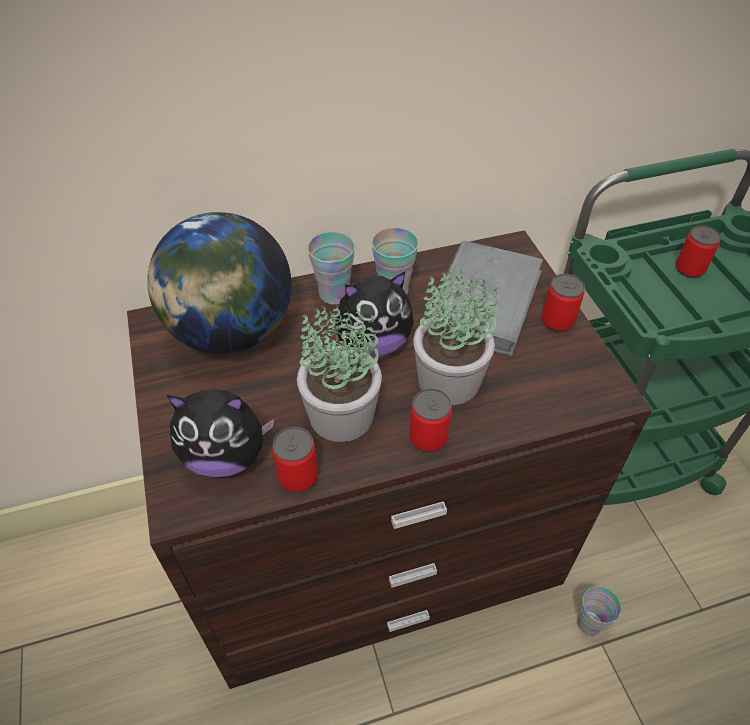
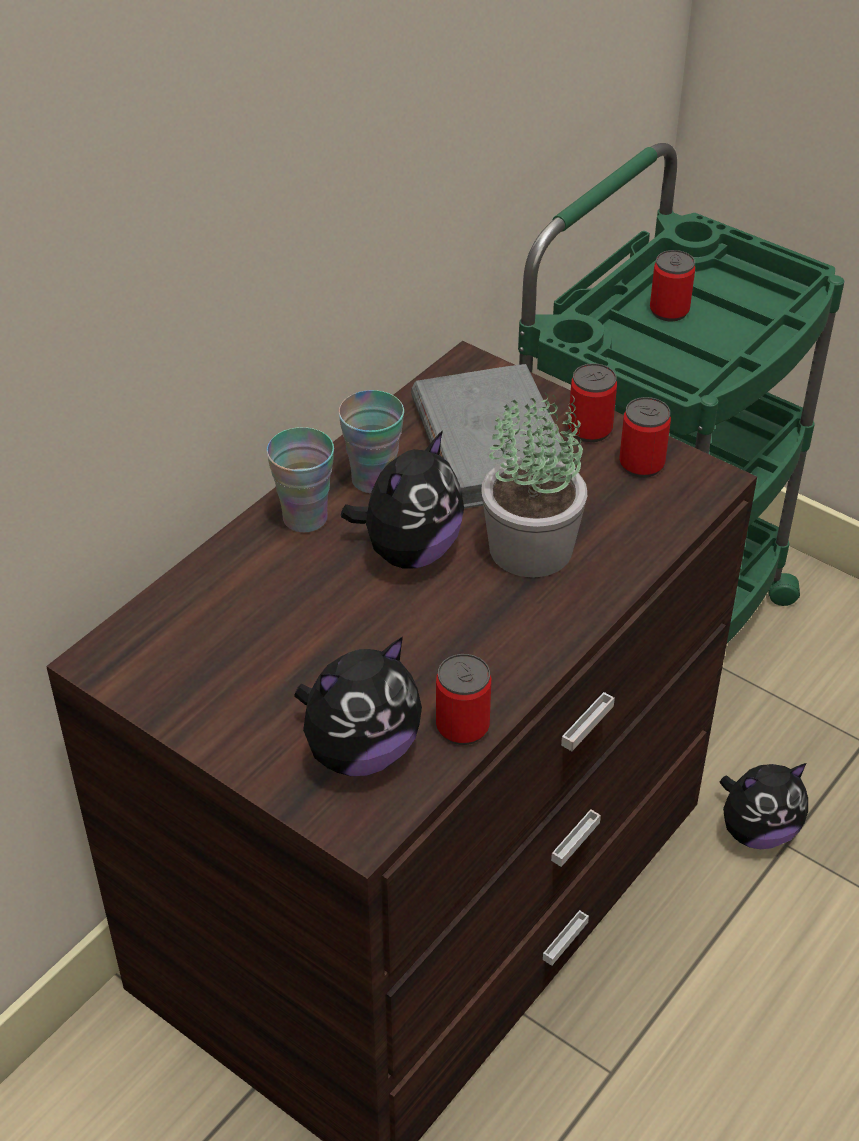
camera: 35 degrees left, 5 degrees down
globe [147,212,292,354] -> none
potted plant [297,304,382,442] -> none
can [409,388,452,452] -> can moved to [619,397,671,478]
cup [577,586,621,636] -> plush toy [719,763,808,849]

